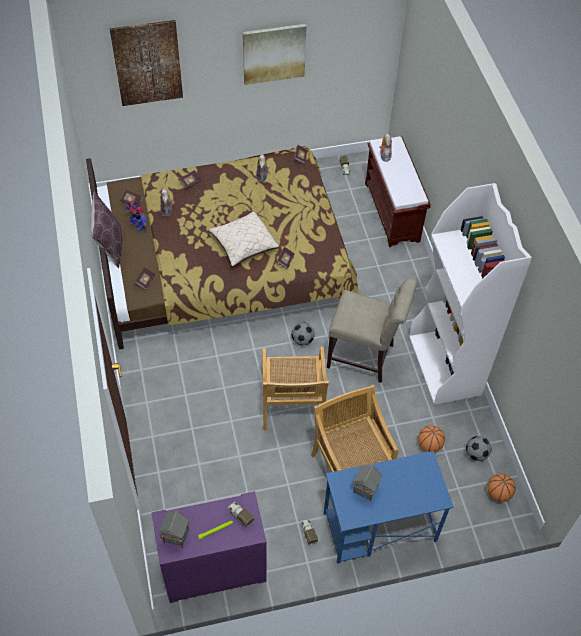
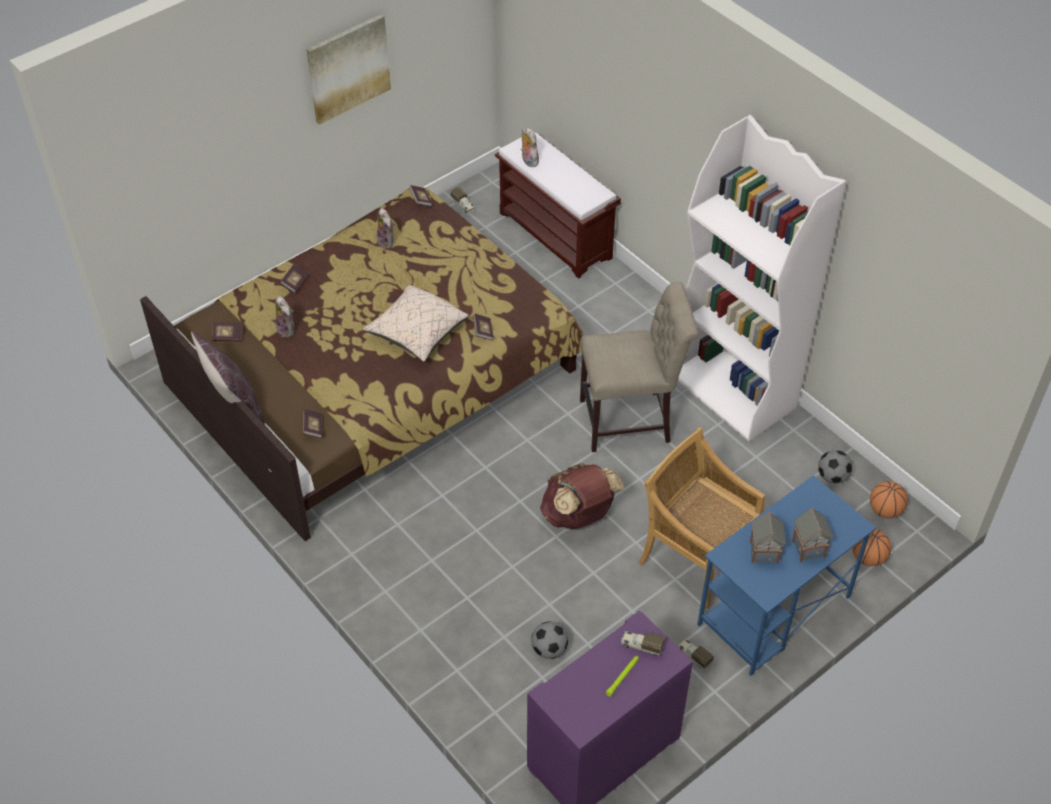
camera: 25 degrees left, 5 degrees down
picture [110,20,183,106] -> none
toy robot [125,200,147,232] -> none
toy house [159,510,189,548] -> toy house moved to [792,508,833,562]
beige chair [262,347,329,431] -> brown backpack [540,463,624,529]
football [292,322,315,346] -> football moved to [531,621,568,659]
basketball [418,425,445,452] -> basketball moved to [852,529,892,566]

